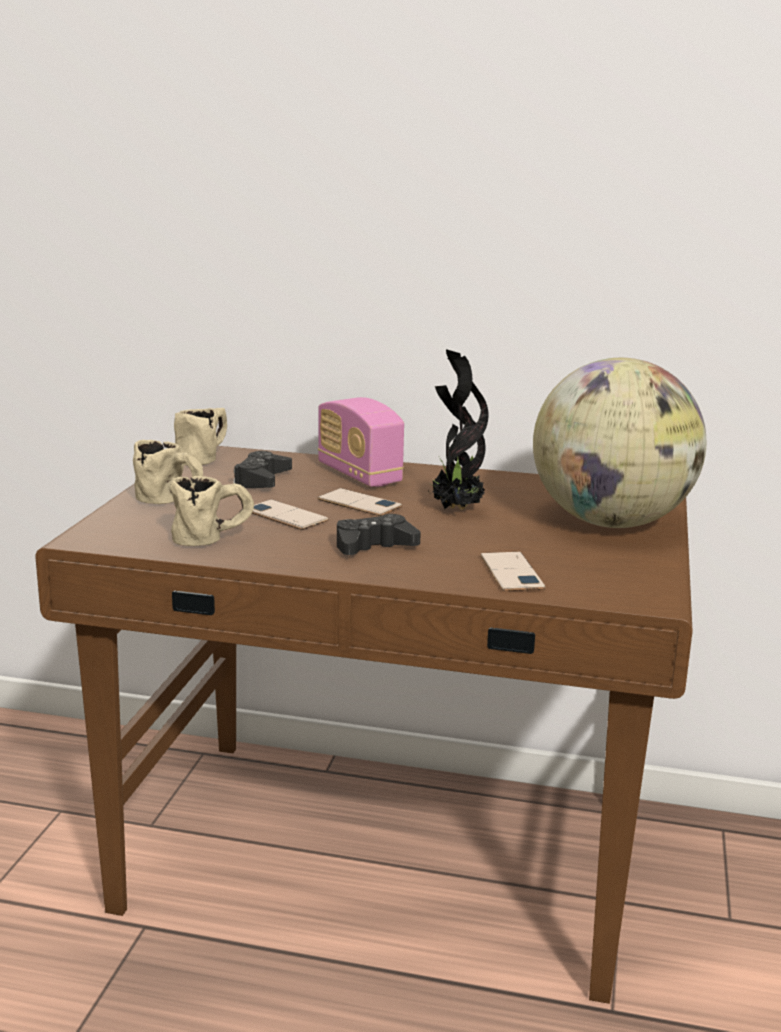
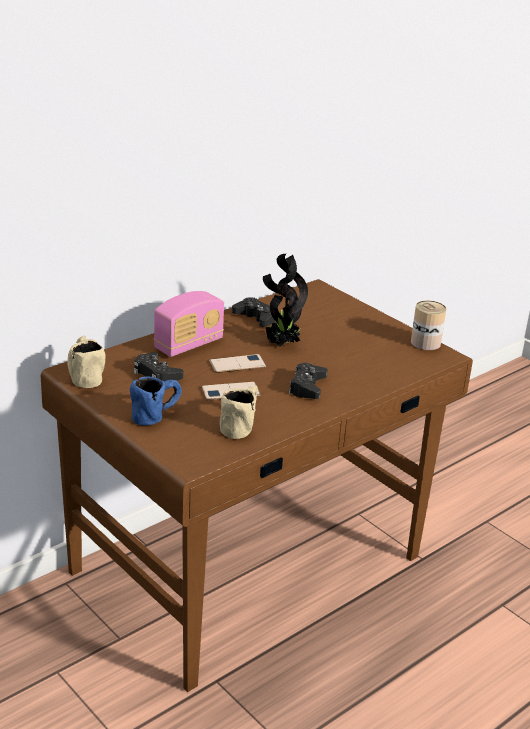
camera: 55 degrees left, 10 degrees up
beige mug [133,440,203,504] -> blue mug [130,376,182,425]
radio [318,397,404,487] -> radio turned 45 degrees counterclockwise [154,291,224,357]
phone [481,552,545,591] -> none
globe [533,358,706,528] -> none
none -> black game controller [232,297,275,327]
none -> can [411,301,446,350]

